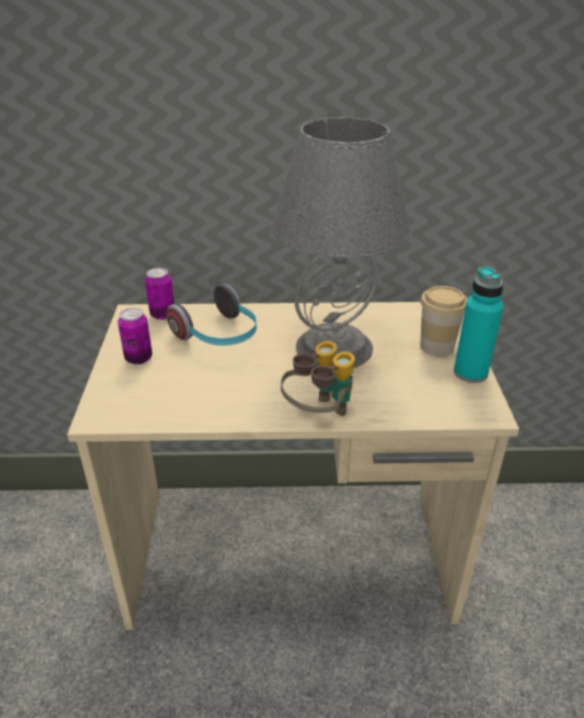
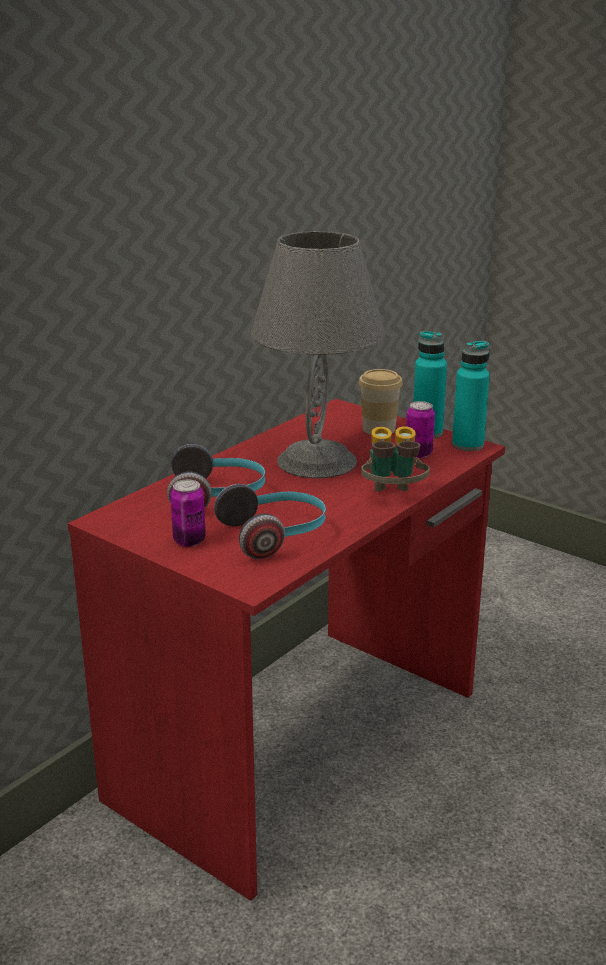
camera: 50 degrees left, 10 degrees down
beige desk [67,302,519,630] -> red desk [67,399,505,901]
can [145,268,174,320] -> can moved to [406,401,435,458]
none -> headphones [214,484,326,559]
none -> turquoise bottle [452,341,490,451]

